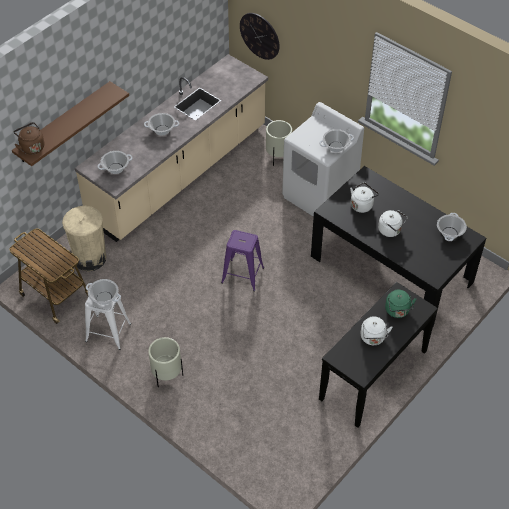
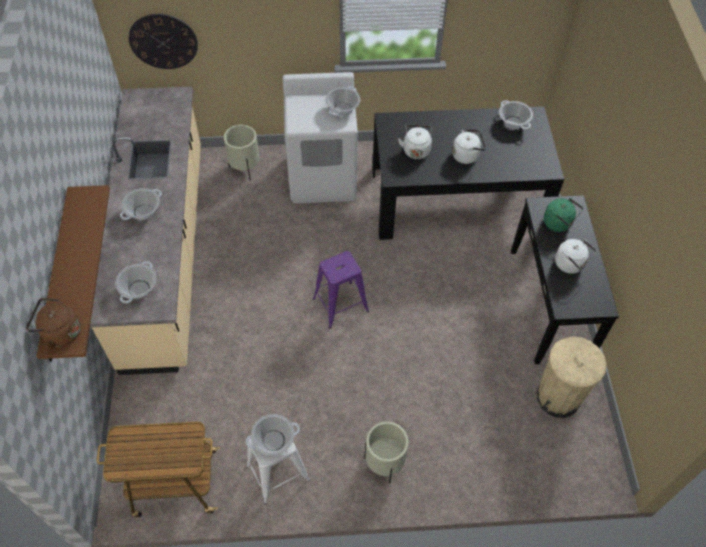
camera: 45 degrees left, 5 degrees up
beige trash can [62,206,106,271] -> beige trash can moved to [537,336,607,418]

